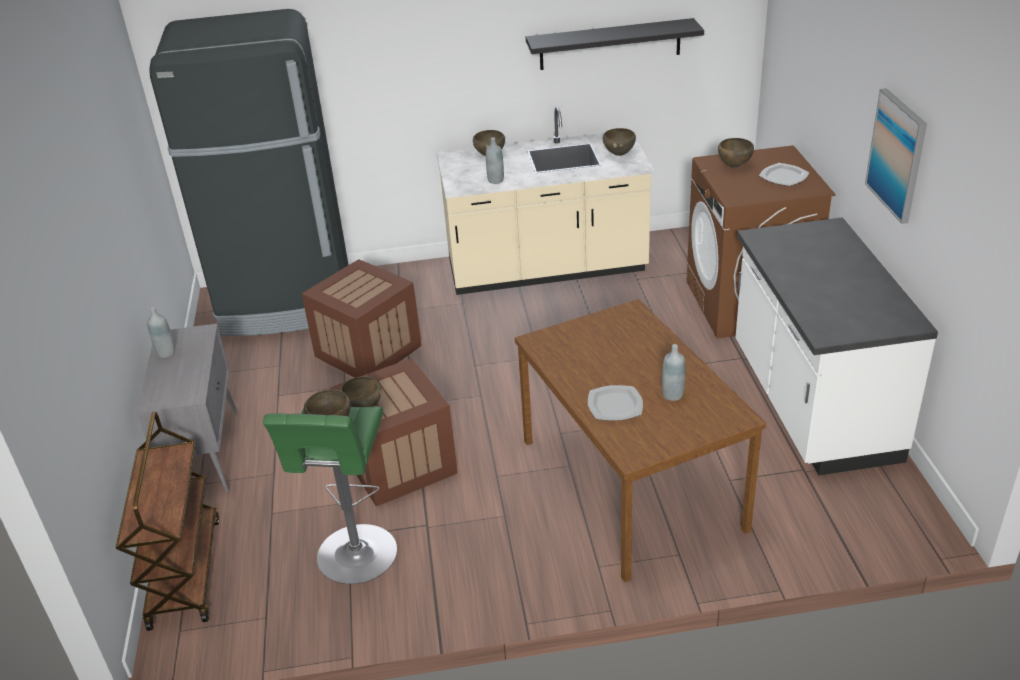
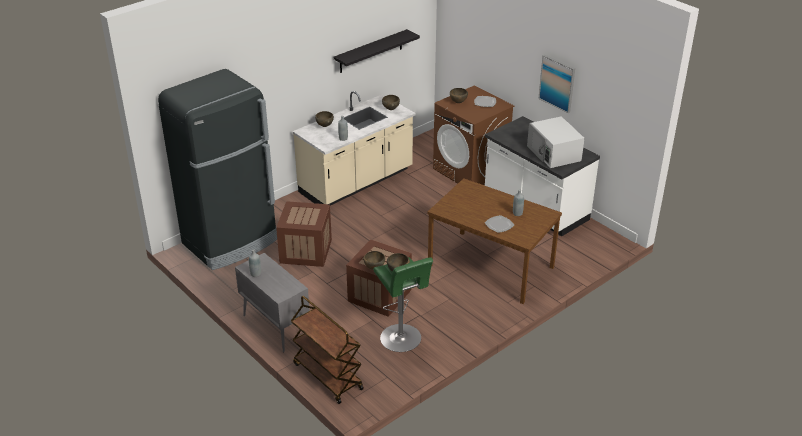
camera: 35 degrees left, 0 degrees up
none -> white microwave [527,116,585,168]

